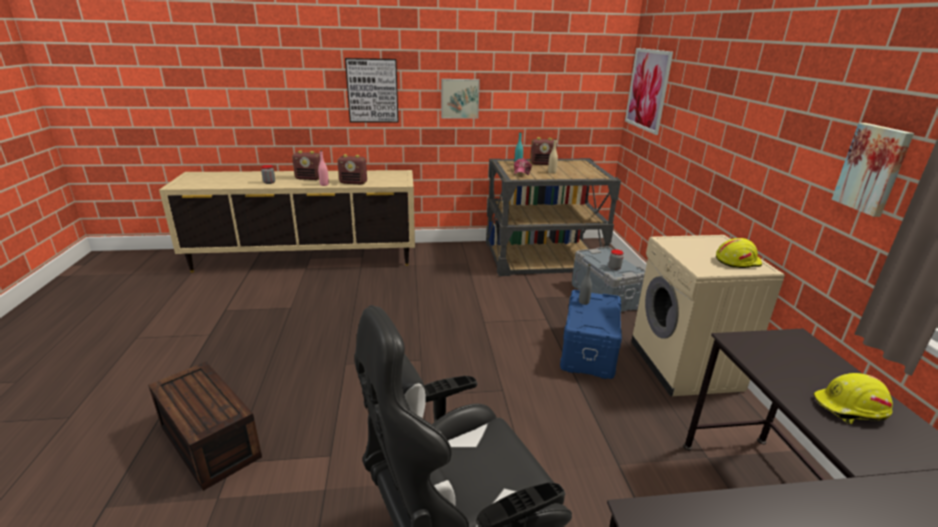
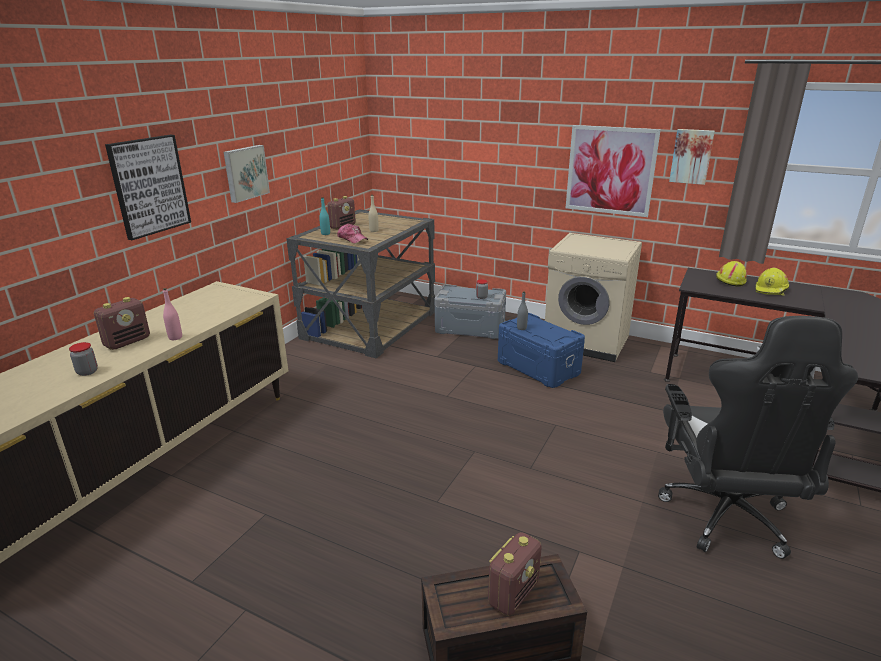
camera: 55 degrees left, 0 degrees up
radio [337,154,367,185] -> radio moved to [488,532,542,616]
picture [625,48,673,135] -> picture moved to [566,125,661,217]
yellow hard hat [716,238,762,268] -> yellow hard hat moved to [716,261,747,287]

